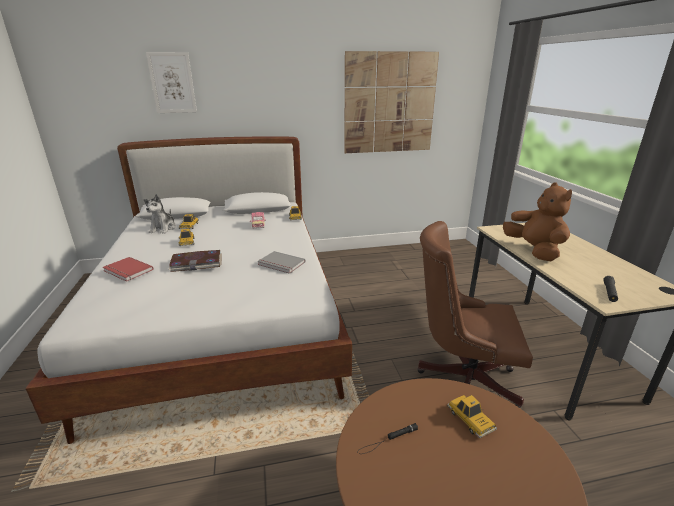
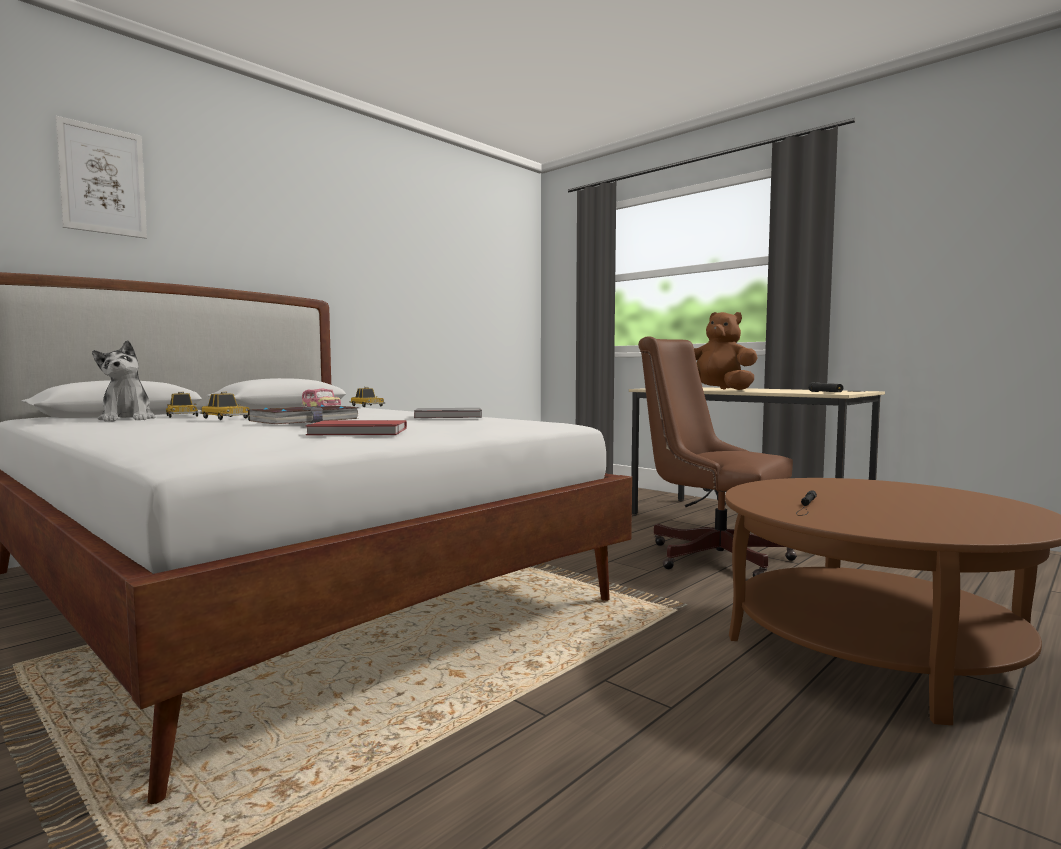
camera: 35 degrees left, 20 degrees down
red book [103,257,153,282] -> red book moved to [306,420,407,435]
picture [344,51,439,153] -> none
brown office chair [417,221,533,408] -> brown office chair turned 60 degrees clockwise [638,336,797,577]
toy car [447,395,497,438] -> none

